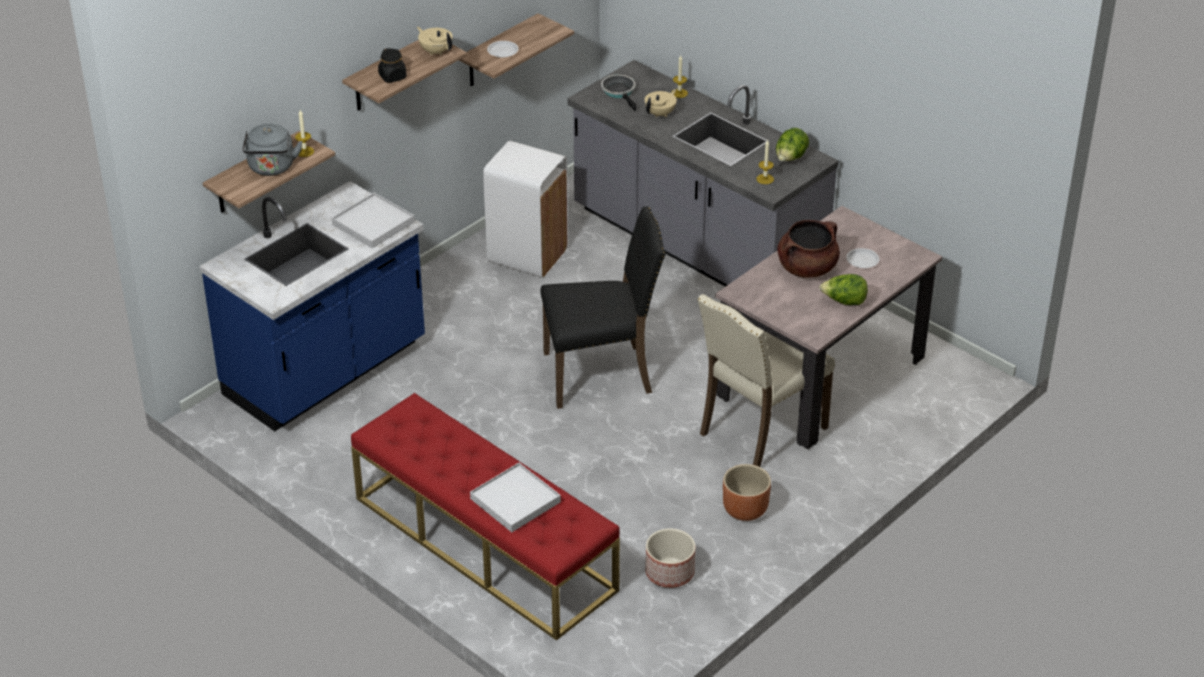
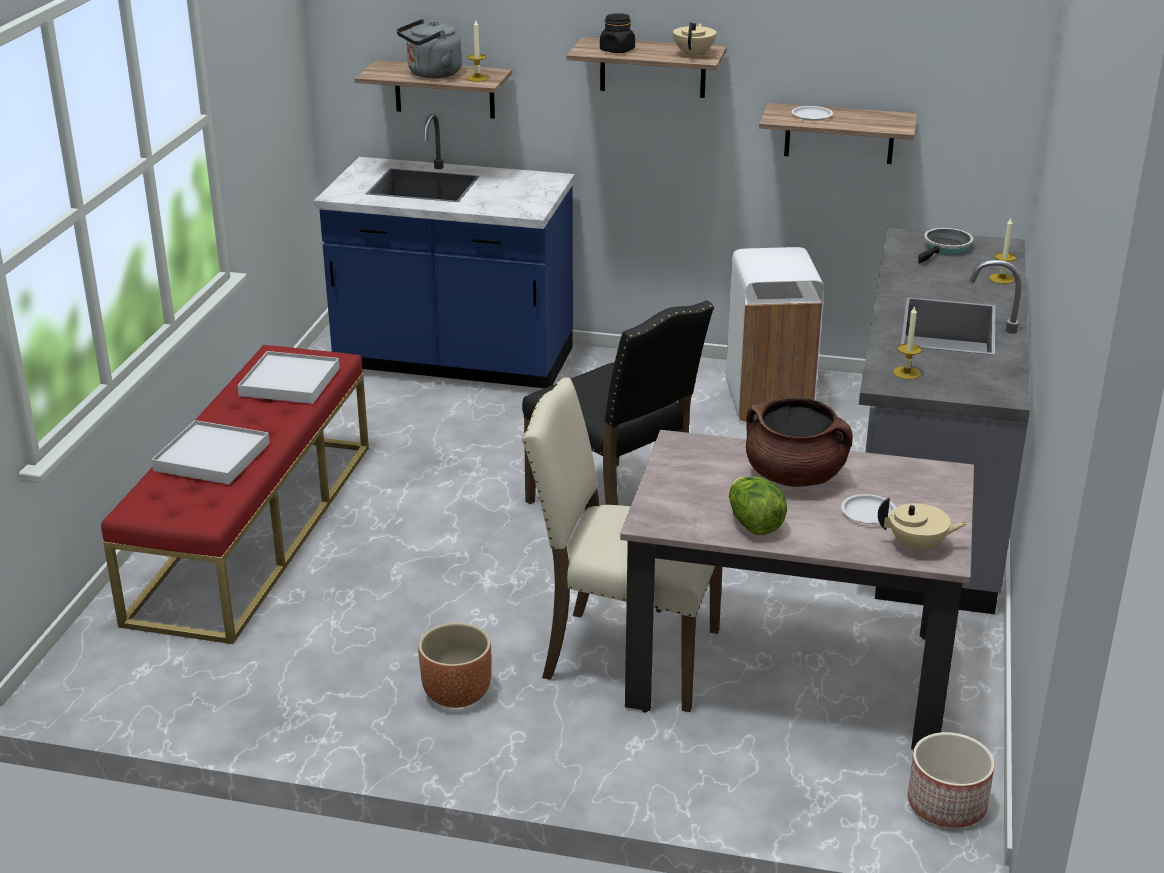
camera: 60 degrees right, 10 degrees down
white tray [332,193,415,248] -> white tray moved to [237,351,340,404]
beige teapot [645,89,677,117] -> beige teapot moved to [878,498,968,554]
planter [645,528,696,588] -> planter moved to [908,732,995,828]
lettuce [776,128,809,161] -> none

